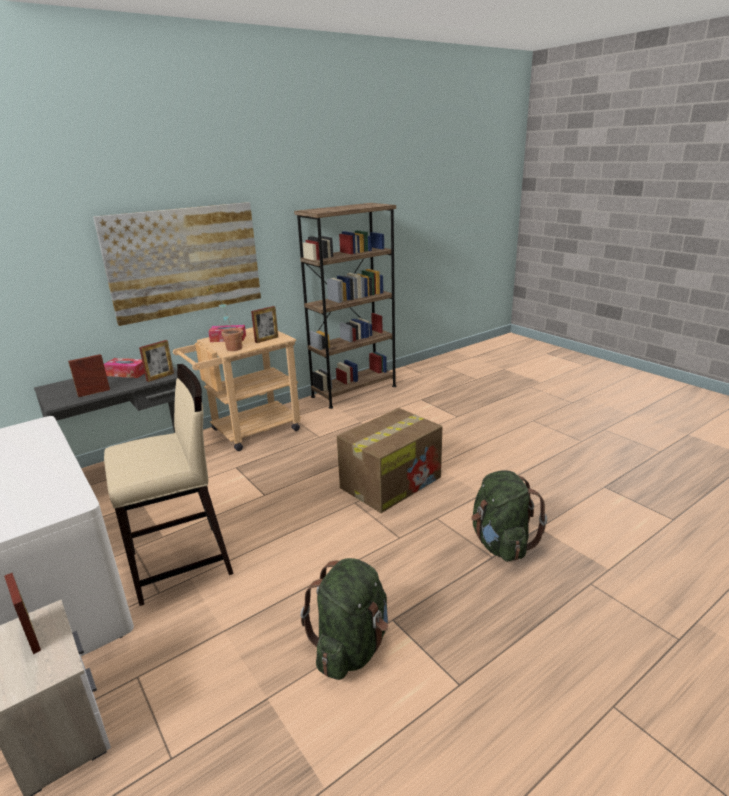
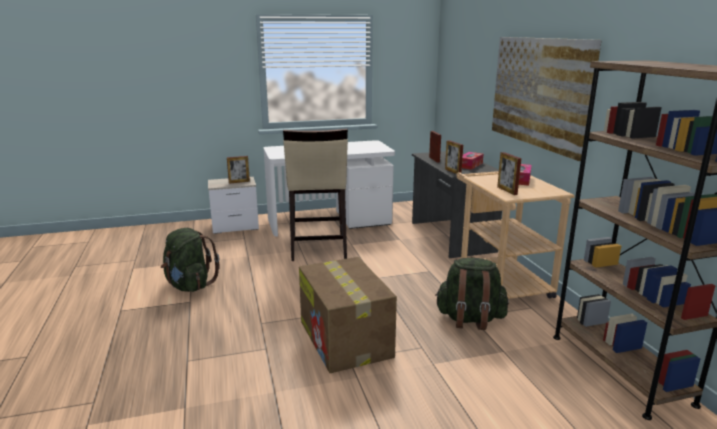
camera: 110 degrees right, 5 degrees down
potted plant [205,284,243,351] -> none
green backpack [471,470,547,562] -> green backpack moved to [435,258,509,330]

